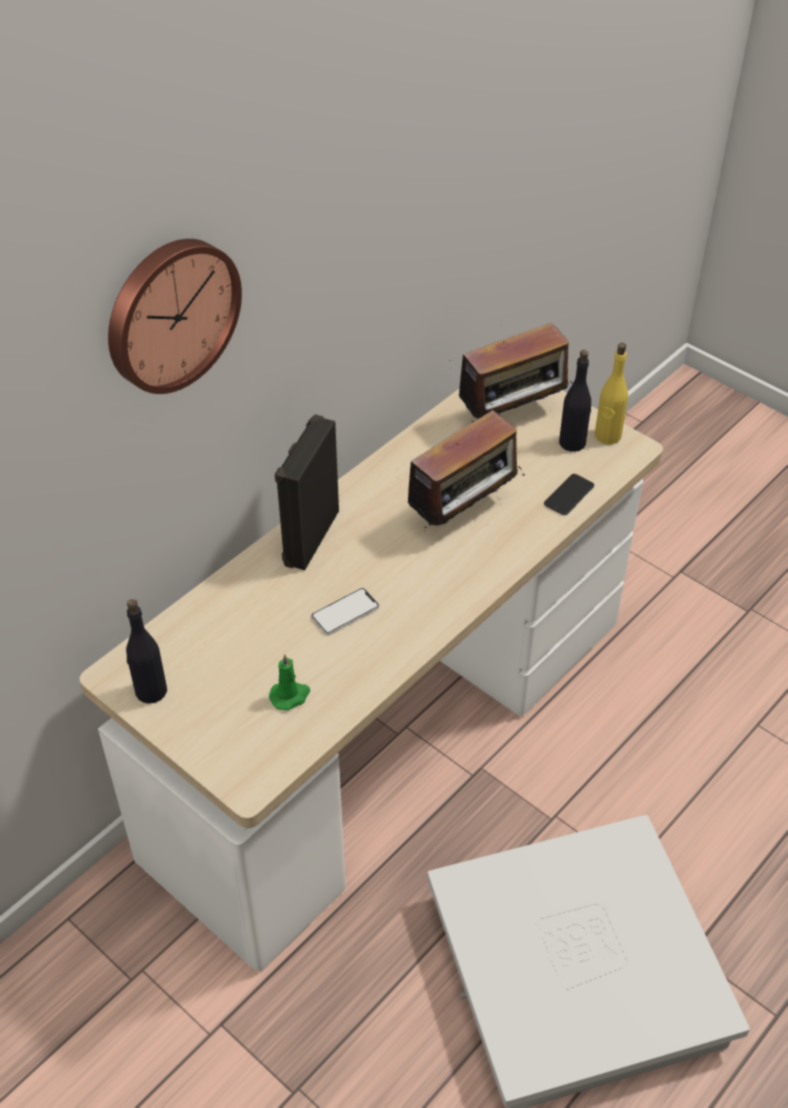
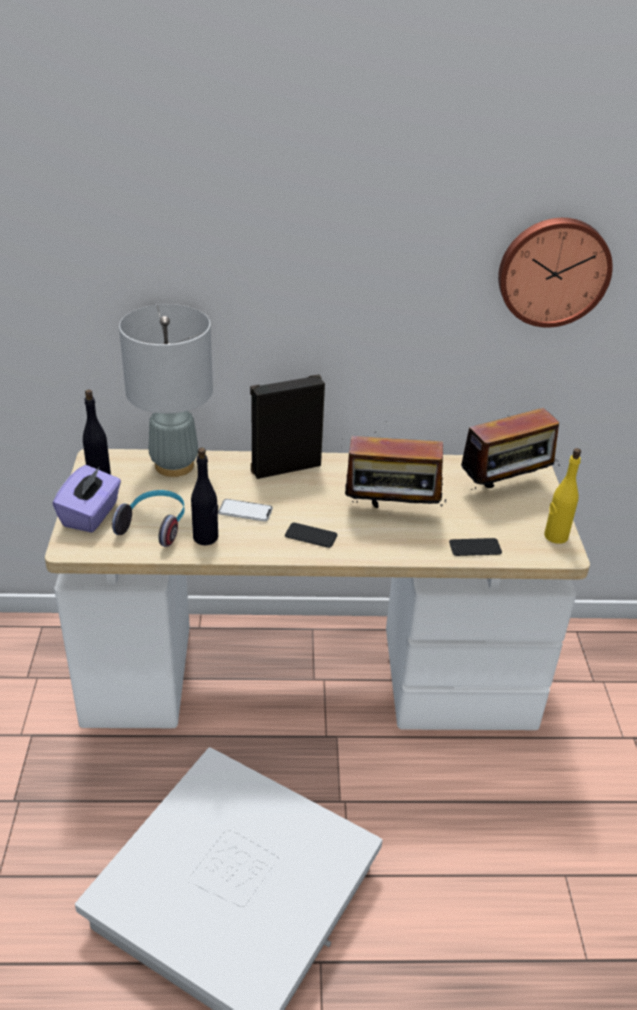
camera: 45 degrees right, 10 degrees down
wall clock [108,239,242,394] -> wall clock moved to [498,218,613,328]
green candle [269,654,310,710] -> headphones [112,490,185,547]
radio [450,323,573,422] -> radio turned 45 degrees counterclockwise [456,408,560,490]
black bottle [559,350,591,452] -> black bottle moved to [191,447,218,545]
none -> purple tissue box [53,465,121,533]
none -> grey table lamp [119,304,213,477]
none -> phone [285,523,337,548]

